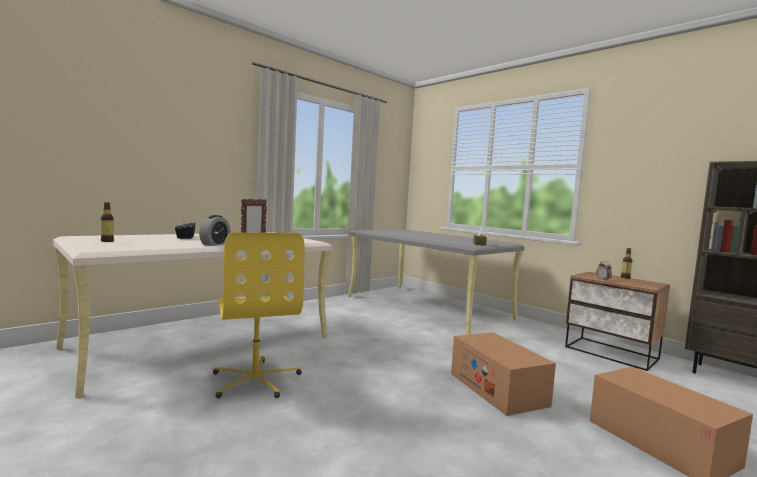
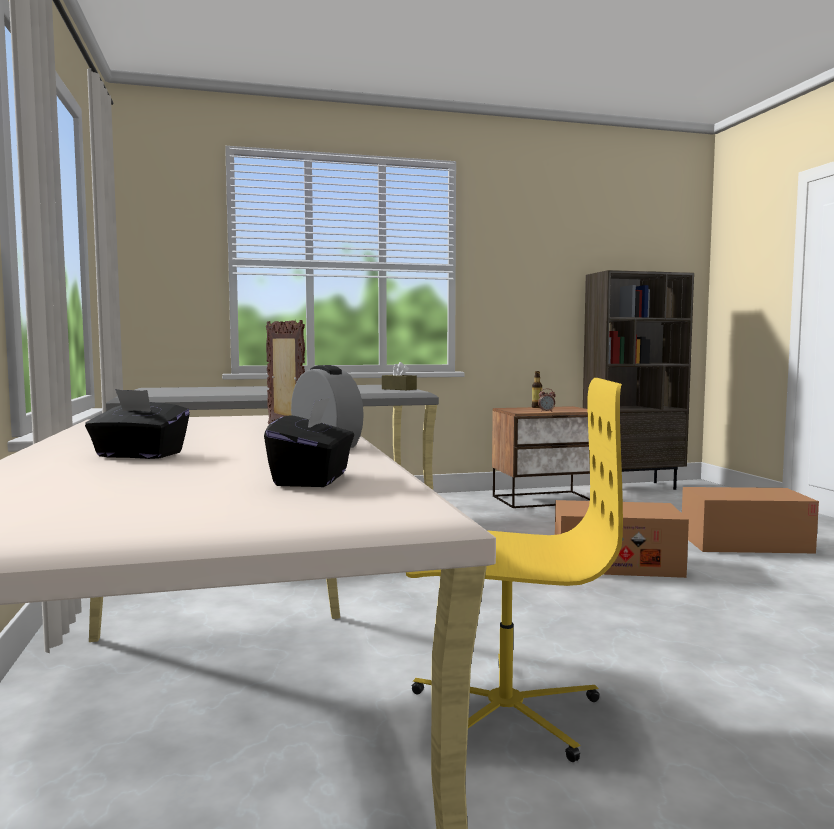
camera: 60 degrees left, 0 degrees up
bottle [101,202,114,242] -> none
none -> black tissue box [264,397,354,487]

